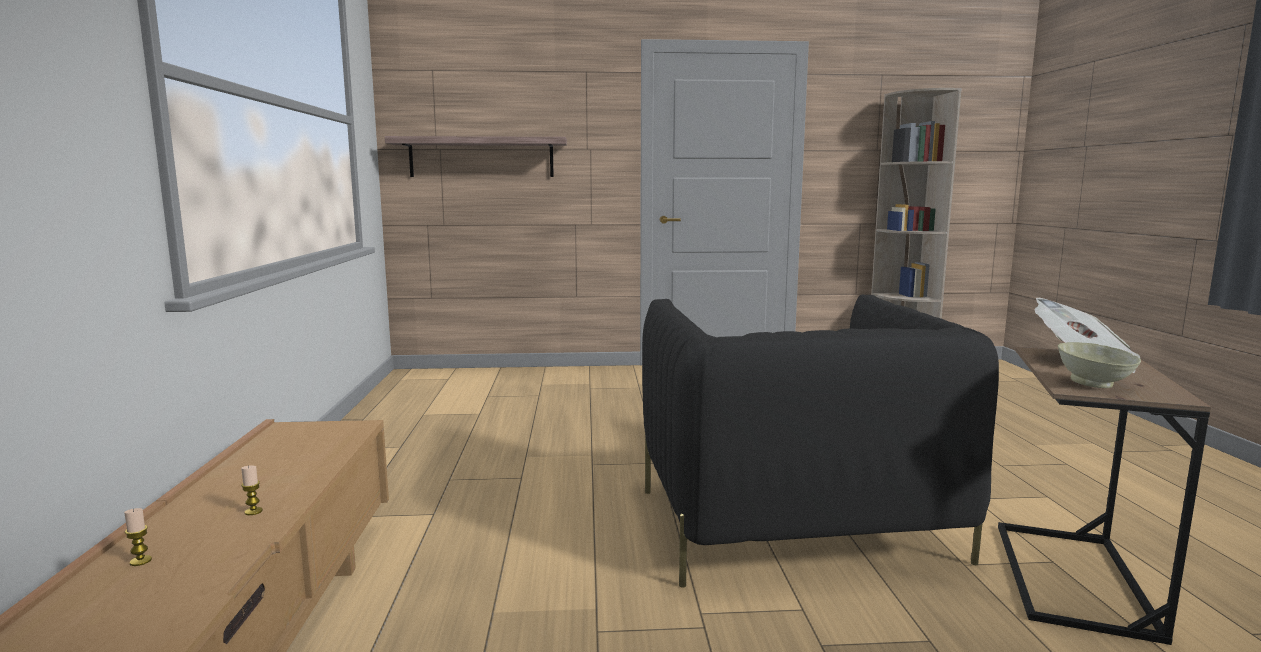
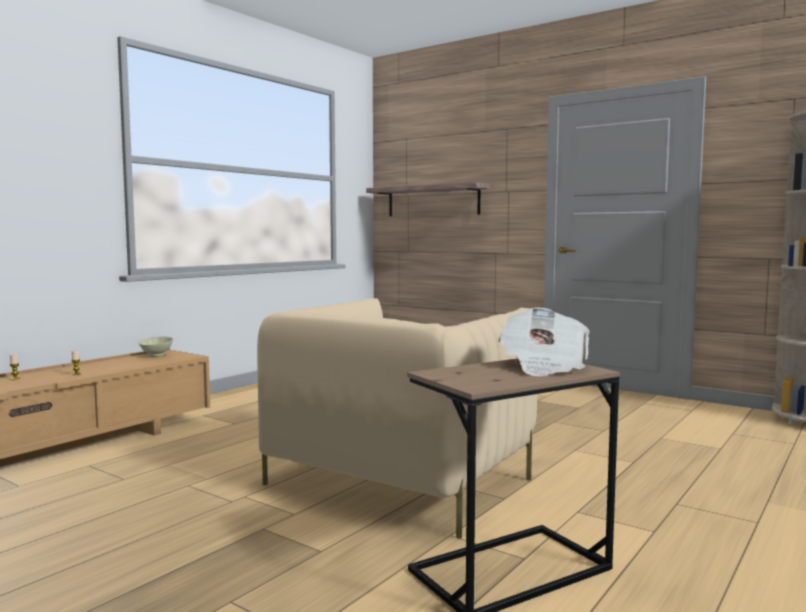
camera: 40 degrees right, 5 degrees down
black armchair [642,295,999,588] -> beige armchair [257,298,537,539]
beige bowl [1058,342,1141,388] -> beige bowl moved to [139,336,173,357]

